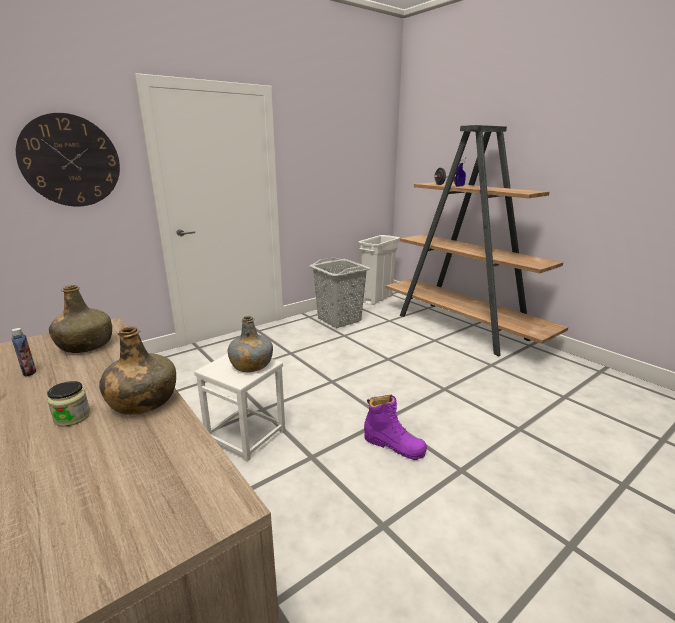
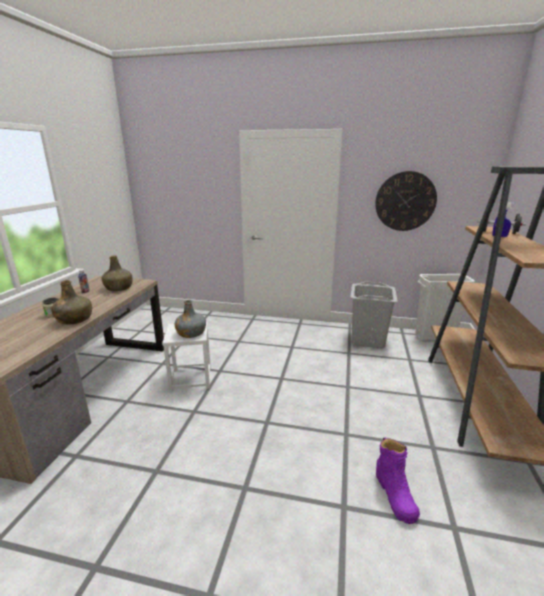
camera: 50 degrees right, 0 degrees up
wall clock [16,113,120,207] -> wall clock moved to [375,171,437,231]
purple boot [364,395,427,460] -> purple boot moved to [376,437,420,524]

